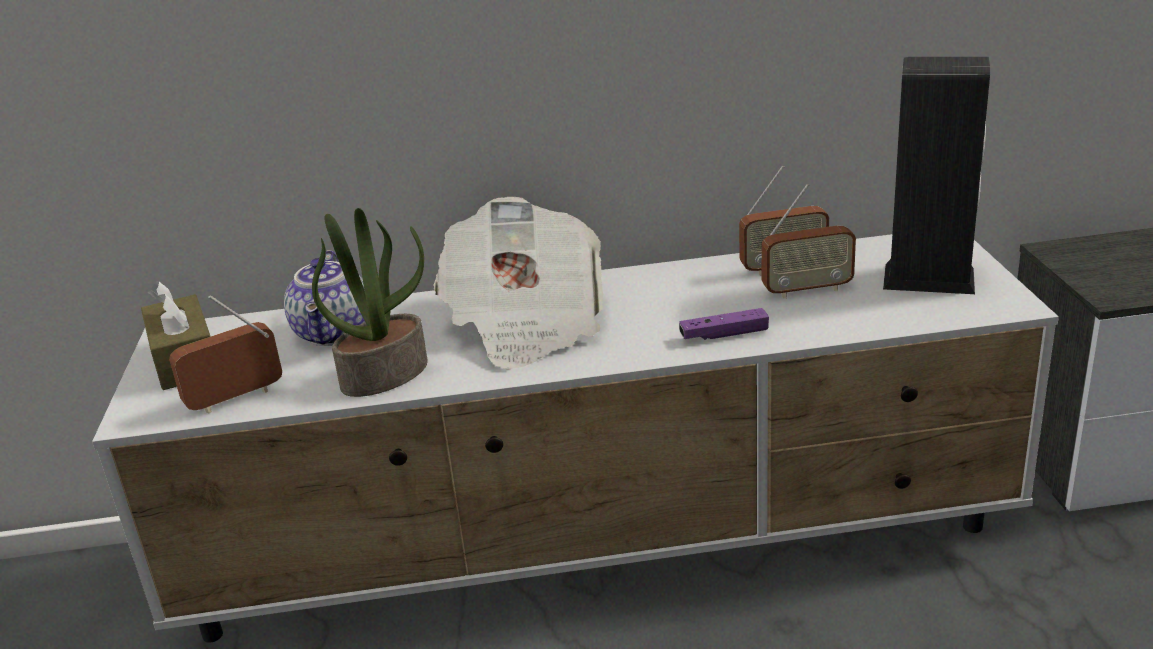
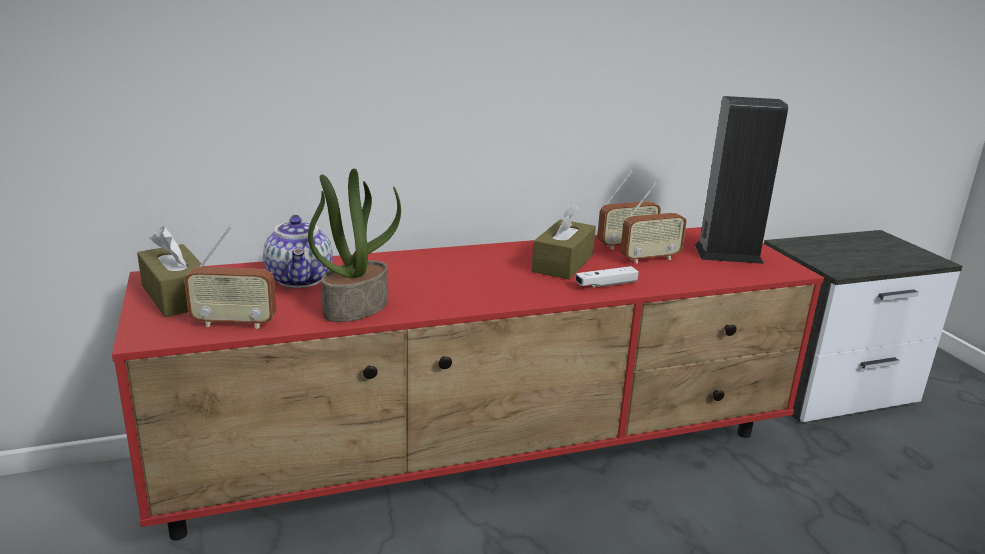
camera: 15 degrees left, 5 degrees down
white tv stand [92,234,1059,643] -> red tv stand [112,227,824,541]
radio [169,295,282,413] -> radio turned 135 degrees counterclockwise [184,226,276,329]
newspaper [433,197,603,370] -> none
purple game controller [679,308,769,340] -> white game controller [576,266,639,288]
none -> brown tissue box [531,203,596,280]

